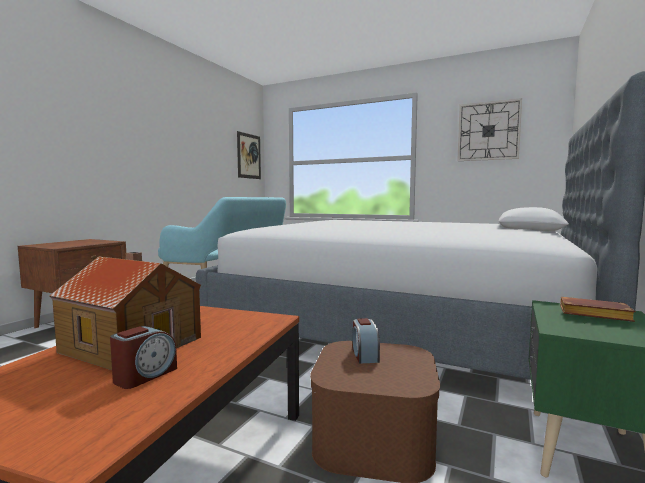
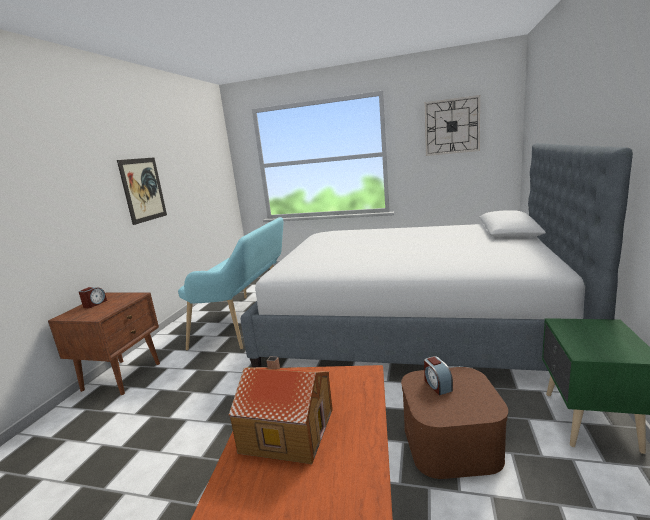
camera: 10 degrees left, 10 degrees up
alarm clock [110,326,177,389] -> alarm clock moved to [79,287,107,308]
picture [237,131,261,179] -> picture moved to [117,158,167,225]
brown book [560,297,636,322] -> none

